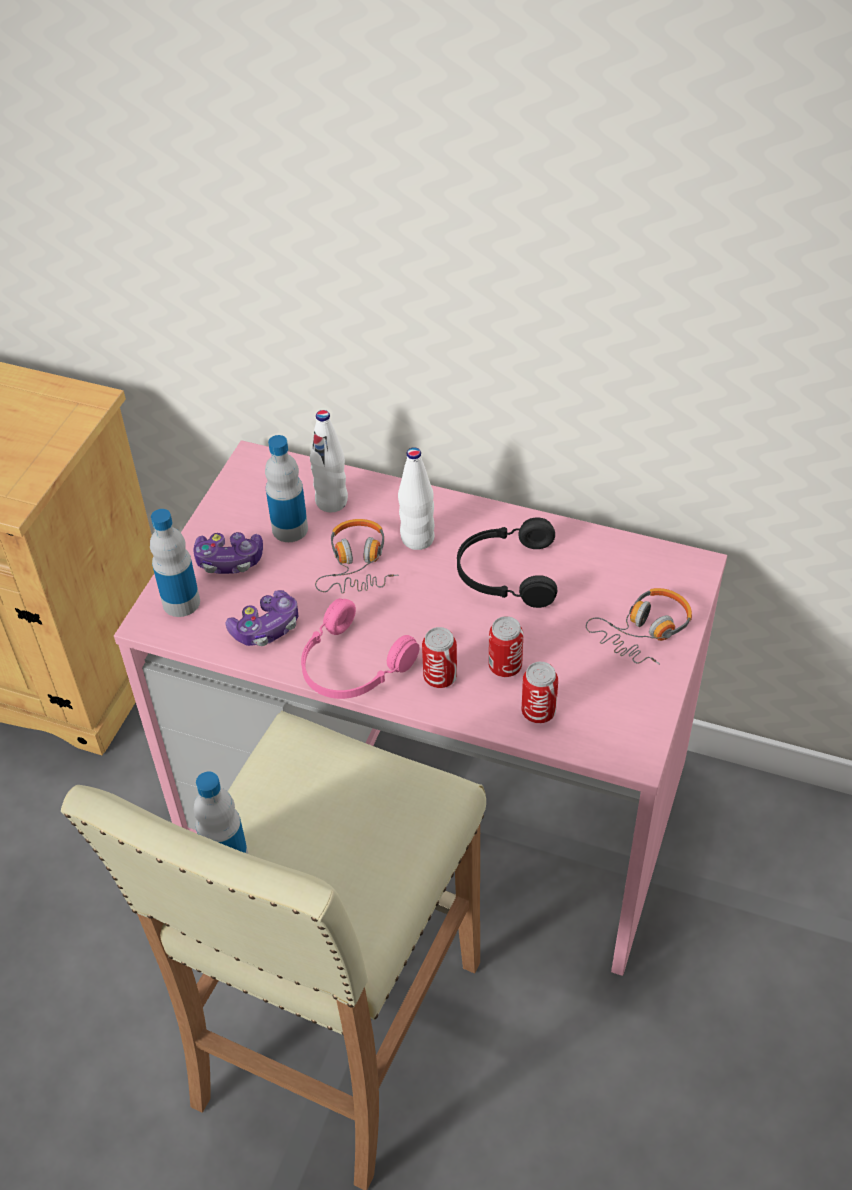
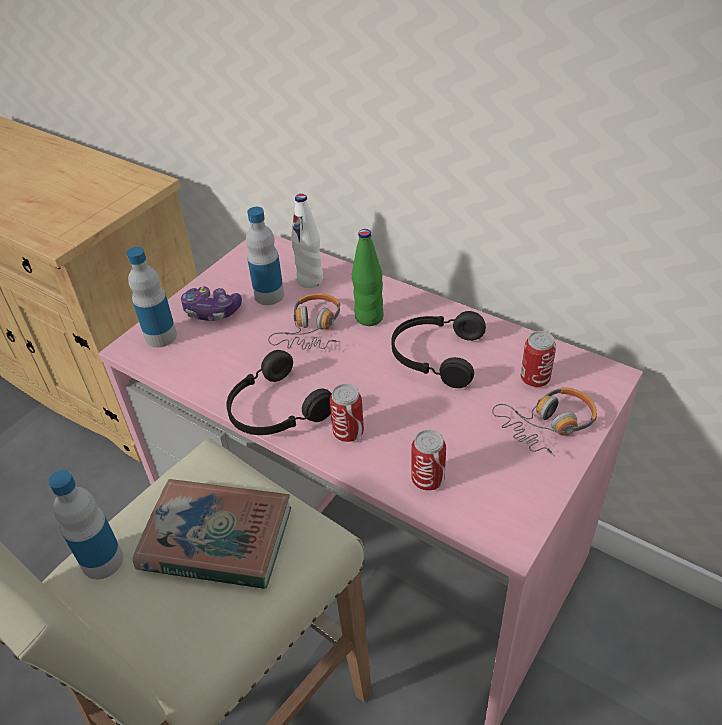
camera: 15 degrees right, 5 degrees down
game controller [225,590,298,646] -> none
pink headphones [301,598,419,699] -> black headphones [226,350,332,435]
white bottle [398,447,435,550] -> green bottle [352,229,384,326]
can [489,616,523,677] -> can moved to [520,331,556,387]
none -> book [133,479,291,589]

